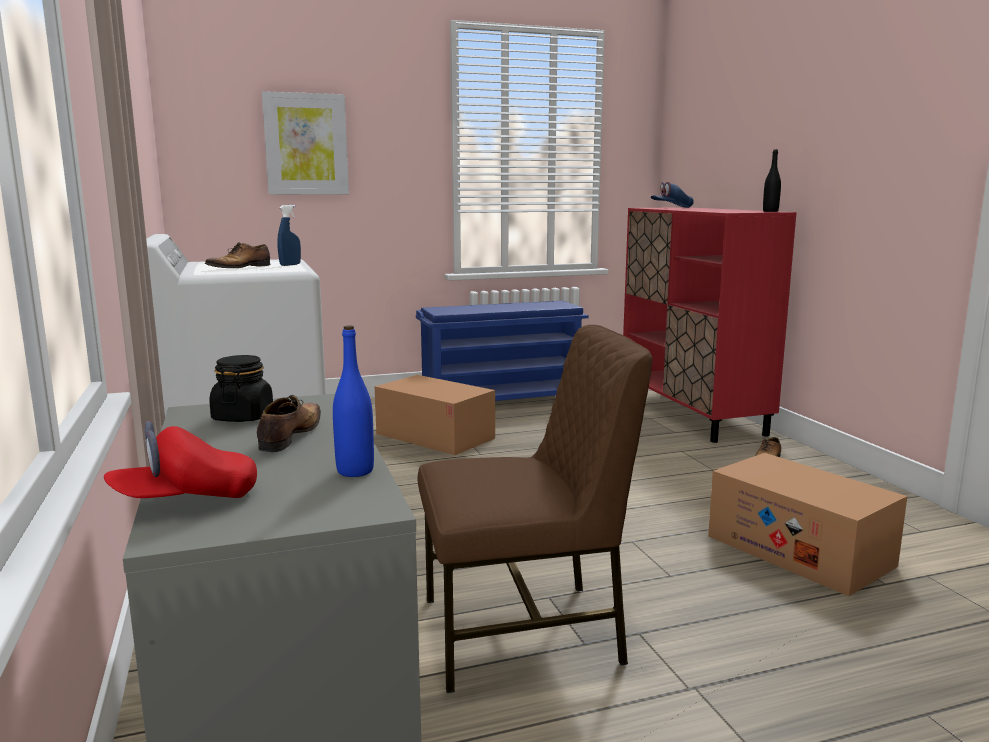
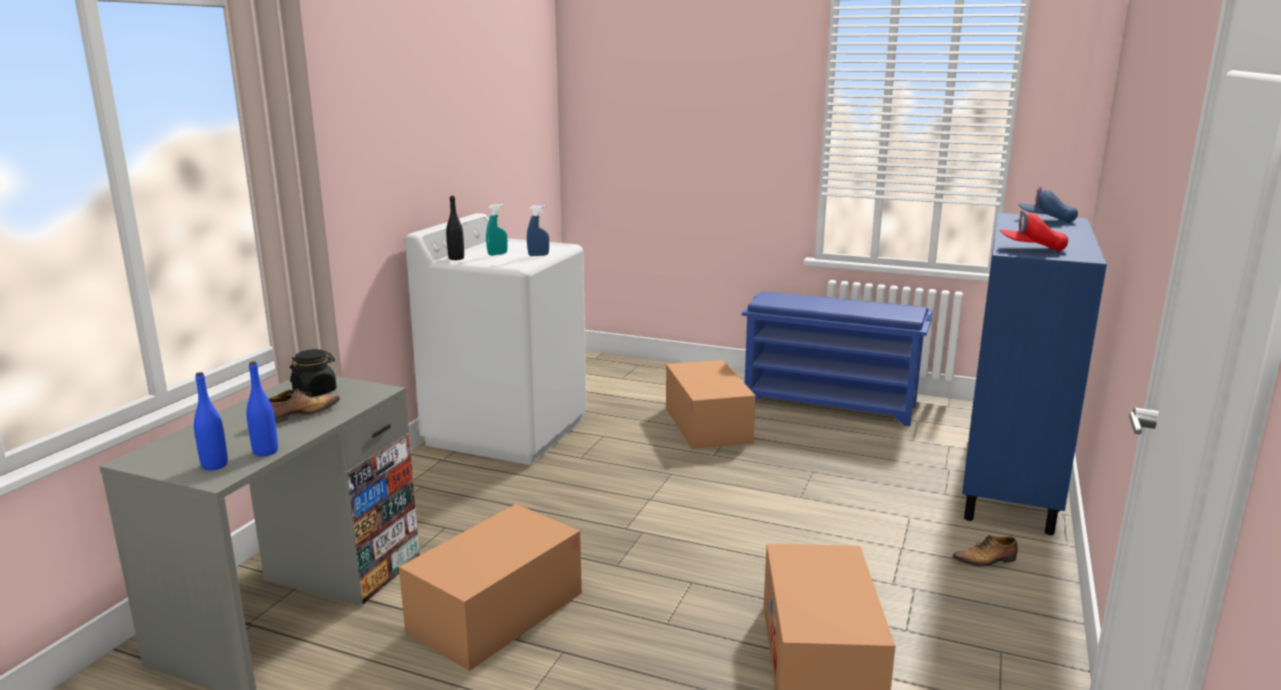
camera: 40 degrees right, 5 degrees up
red cap [104,421,257,498] -> red cap moved to [999,210,1068,251]
shoe [205,242,271,268] -> turquoise spray bottle [486,204,508,256]
picture [262,91,349,195] -> none
brown chair [417,325,652,693] -> cardboard box [399,504,582,671]
red cabinet [623,207,797,443] -> blue cabinet [962,213,1107,535]
black bottle [763,149,781,212] -> black bottle moved to [446,196,464,260]
none -> blue bottle [194,372,228,470]

